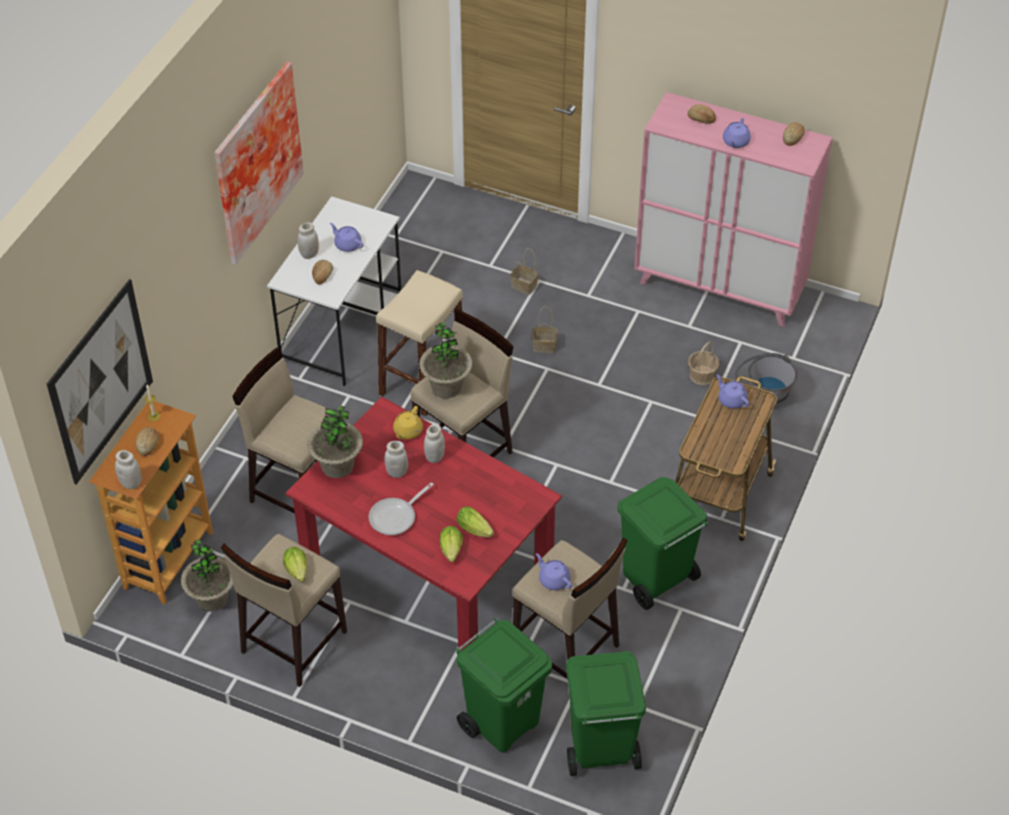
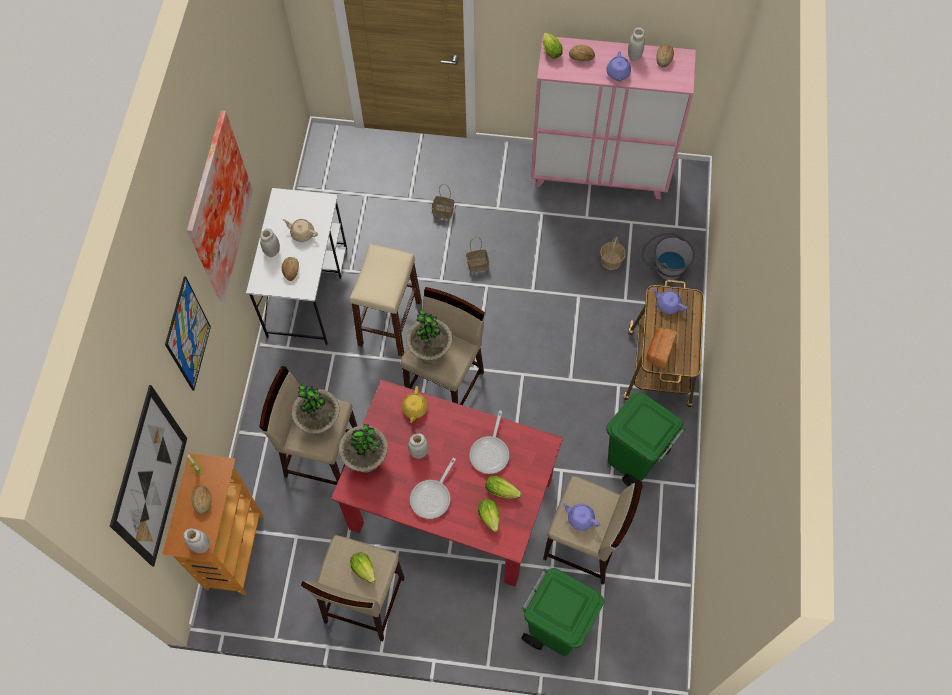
camera: 15 degrees left, 15 degrees up
potted plant [181,539,233,612] -> potted plant moved to [292,384,340,435]
purple teapot [330,223,363,252] -> beige teapot [282,219,318,242]
white jar [424,424,445,463] -> white jar moved to [628,27,645,61]
green trash can [566,651,646,776] -> none
none -> picture [165,276,211,391]
none -> frying pan [470,411,509,474]
none -> lettuce [543,32,563,59]
none -> bread [646,328,677,369]

